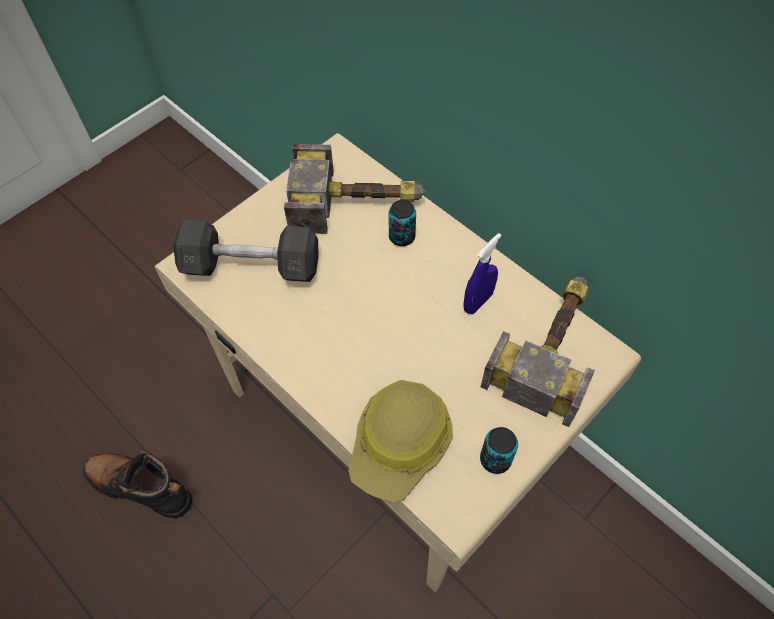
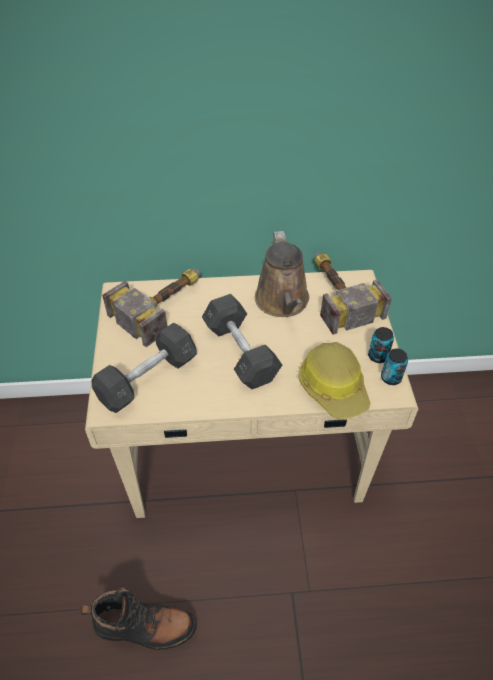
camera: 50 degrees left, 10 degrees down
black boot [83,450,192,519] -> black boot turned 150 degrees counterclockwise [81,587,197,650]
can [388,200,416,246] -> can moved to [381,349,408,385]
blue spray bottle [463,233,502,314] -> brown watering can [255,231,309,317]
none -> grey dumbbell [202,294,282,389]

